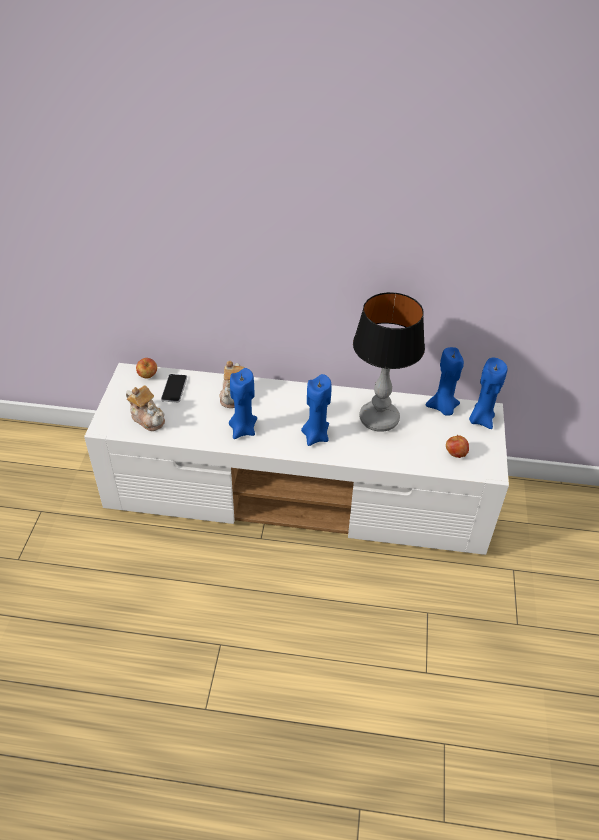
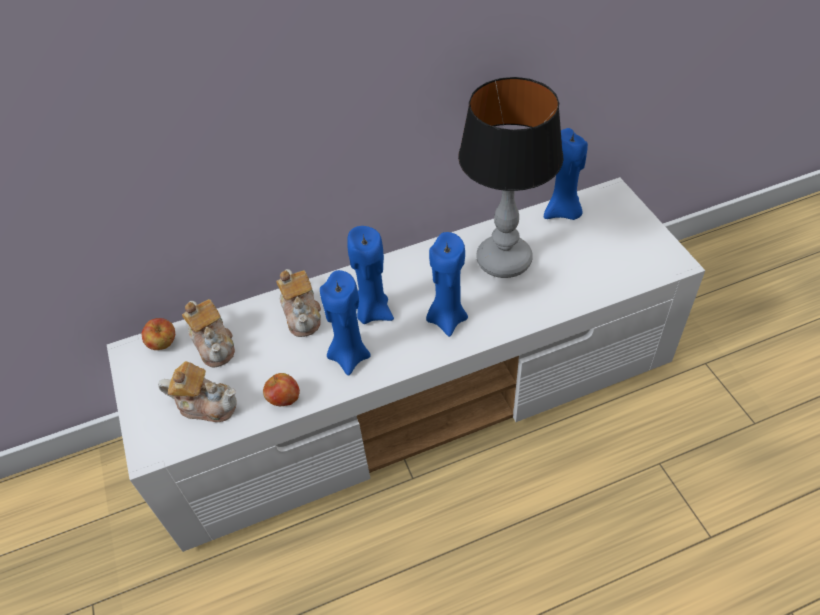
camera: 25 degrees left, 5 degrees up
phone [161,374,187,403] -> teapot [182,299,235,368]
apple [446,435,469,458] -> apple moved to [263,373,300,406]
blue candle [469,358,508,429] -> blue candle moved to [347,226,394,324]

